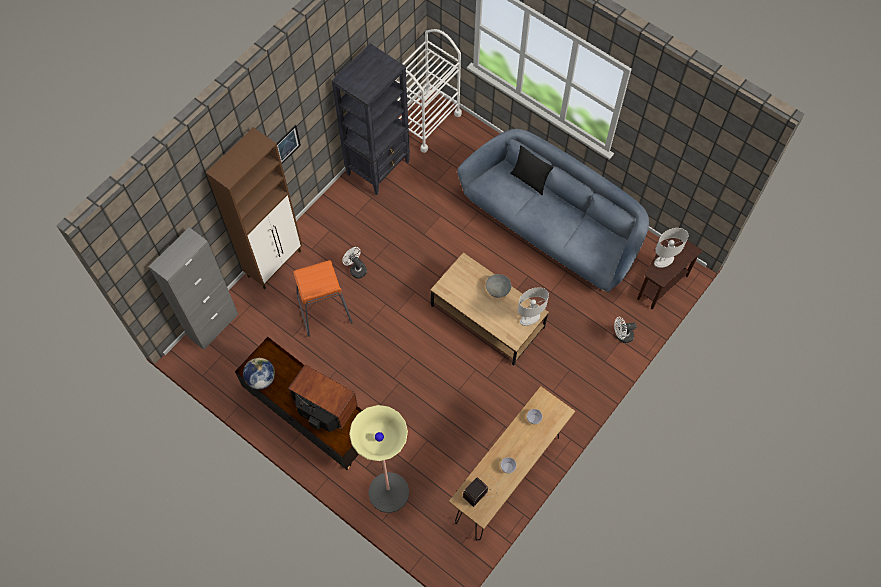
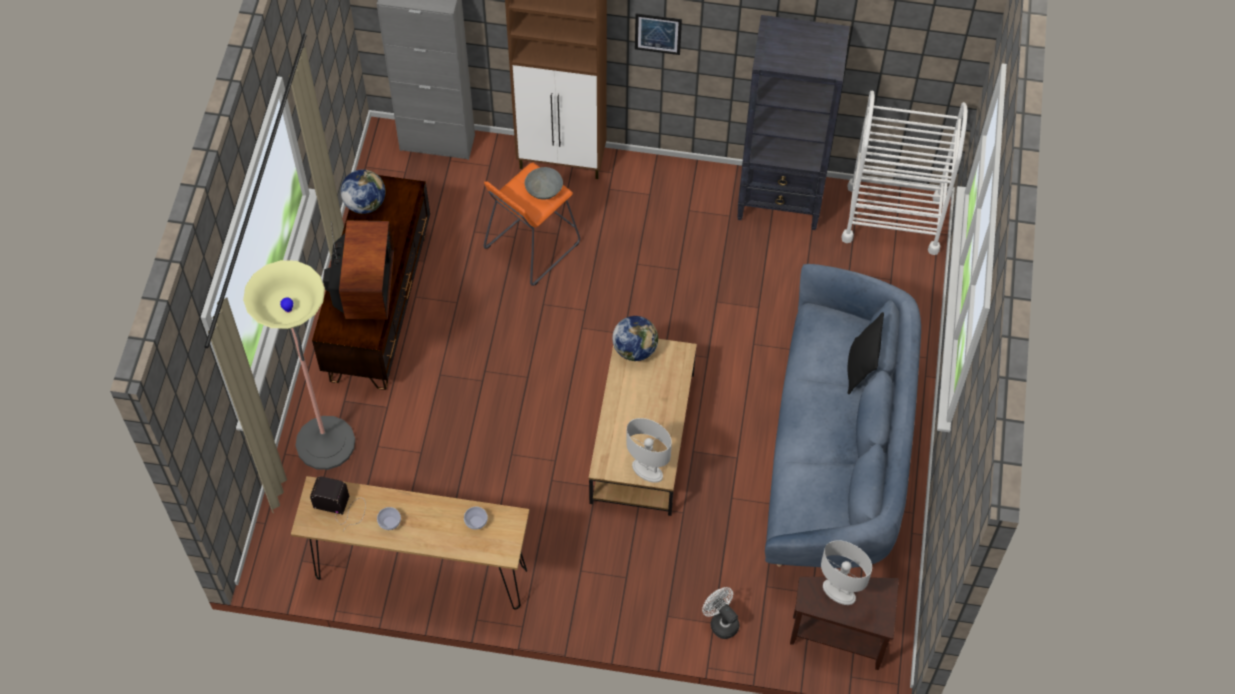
camera: 60 degrees right, 5 degrees down
white fan [342,247,367,279] -> none
grey bowl [486,274,512,297] -> grey bowl moved to [525,167,563,199]
none -> globe [612,316,658,361]

